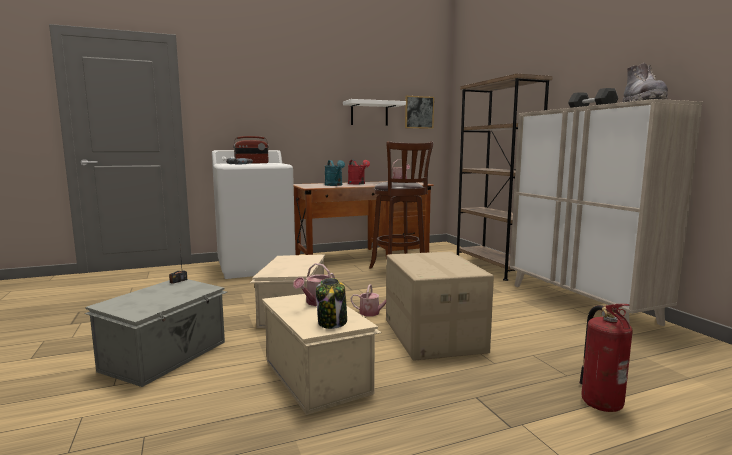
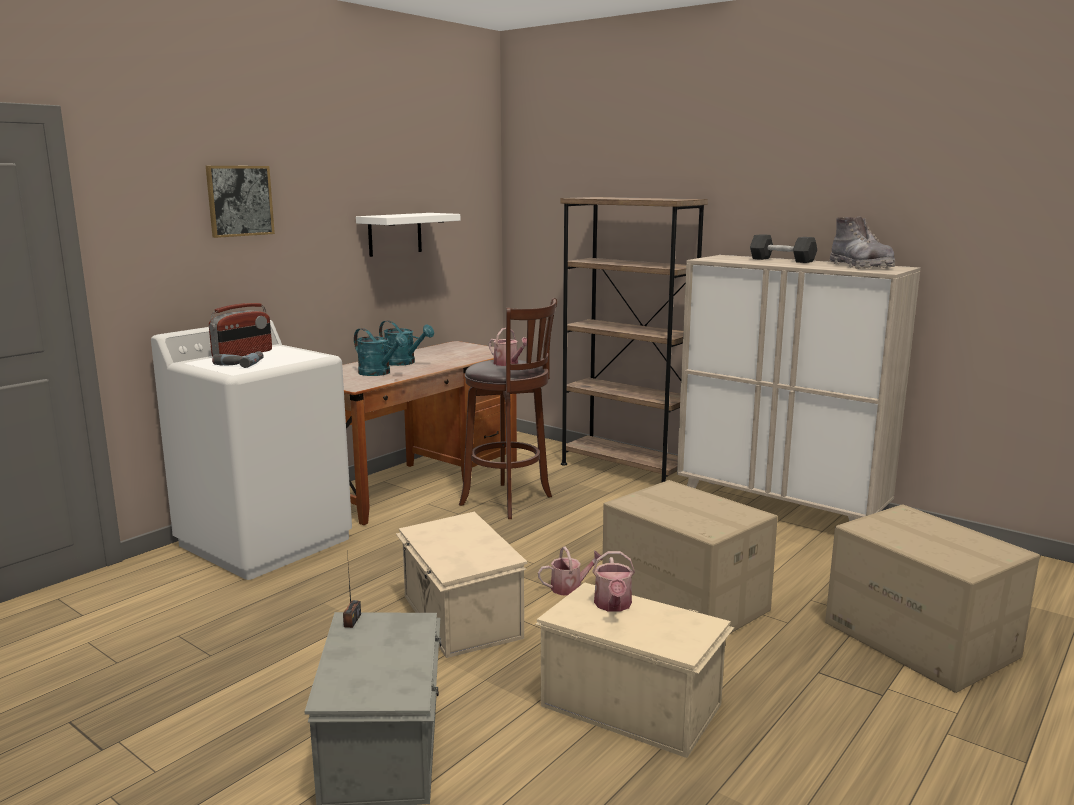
camera: 30 degrees left, 5 degrees up
jar [316,278,347,329] -> none
red watering can [348,160,370,184] -> turquoise watering can [379,320,434,366]
picture [405,96,434,129] -> picture moved to [206,166,275,238]
fire extinguisher [579,304,633,412] -> cardboard box [825,504,1040,693]

